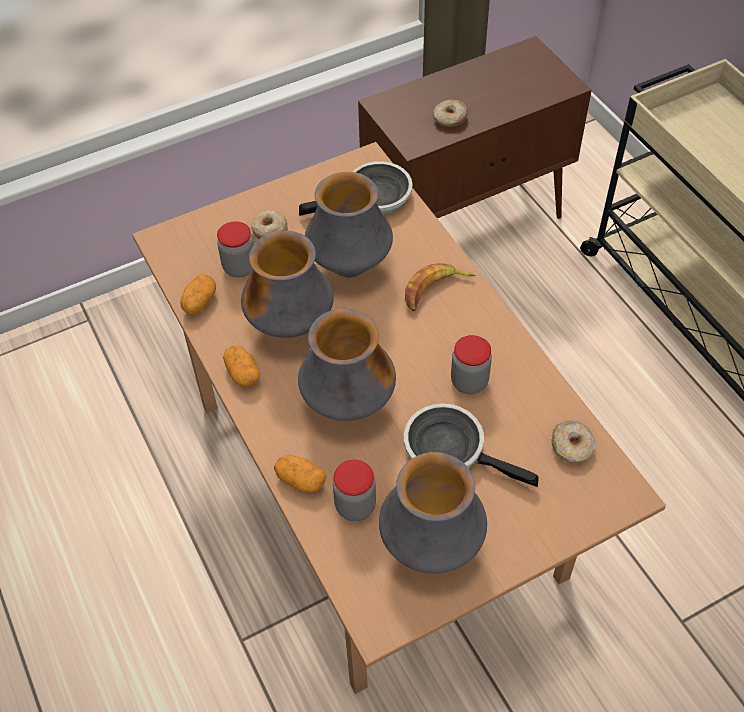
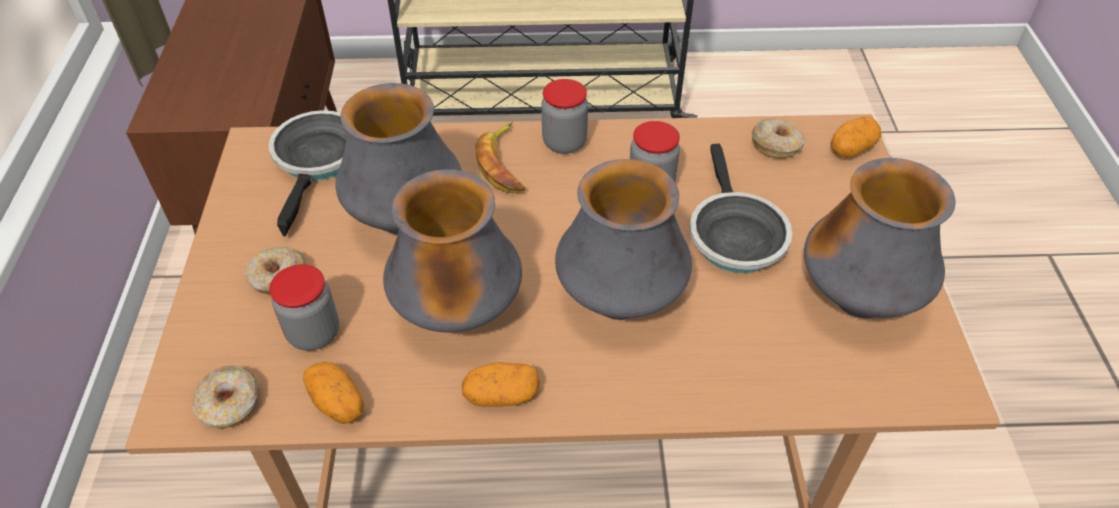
camera: 65 degrees left, 5 degrees down
potato [274,455,326,493] -> potato moved to [831,116,881,158]
jar [333,460,376,521] -> jar moved to [541,79,588,154]
frying pan [404,403,539,487] -> frying pan turned 60 degrees counterclockwise [690,144,792,273]
donut [433,100,468,127] -> donut moved to [193,365,259,429]

